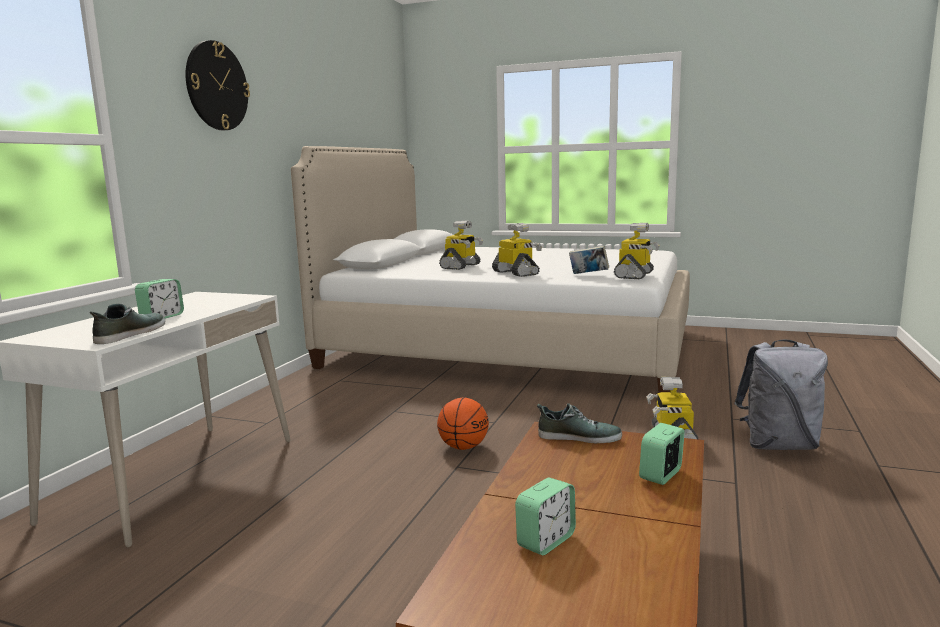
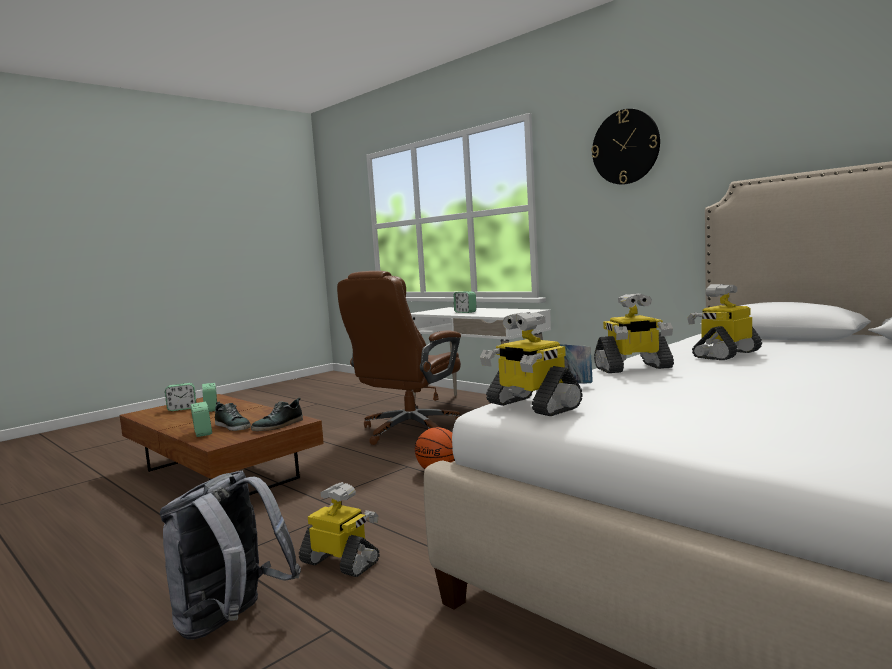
camera: 115 degrees right, 5 degrees down
shoe [90,303,165,344] -> shoe moved to [215,402,251,431]
toy robot [439,221,483,270] -> toy robot turned 90 degrees clockwise [687,284,762,360]
none -> alarm clock [165,383,196,411]
none -> brown office chair [337,271,461,445]

